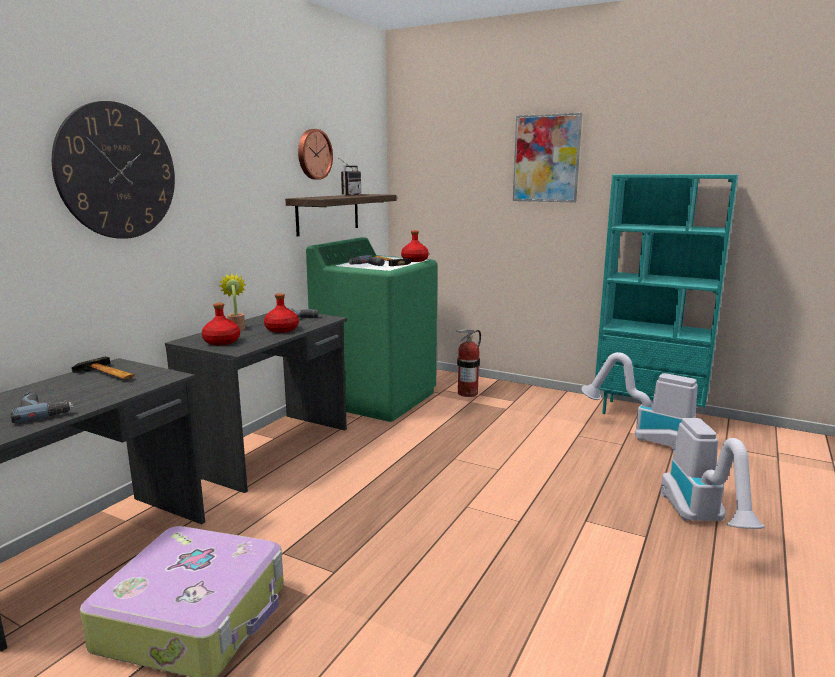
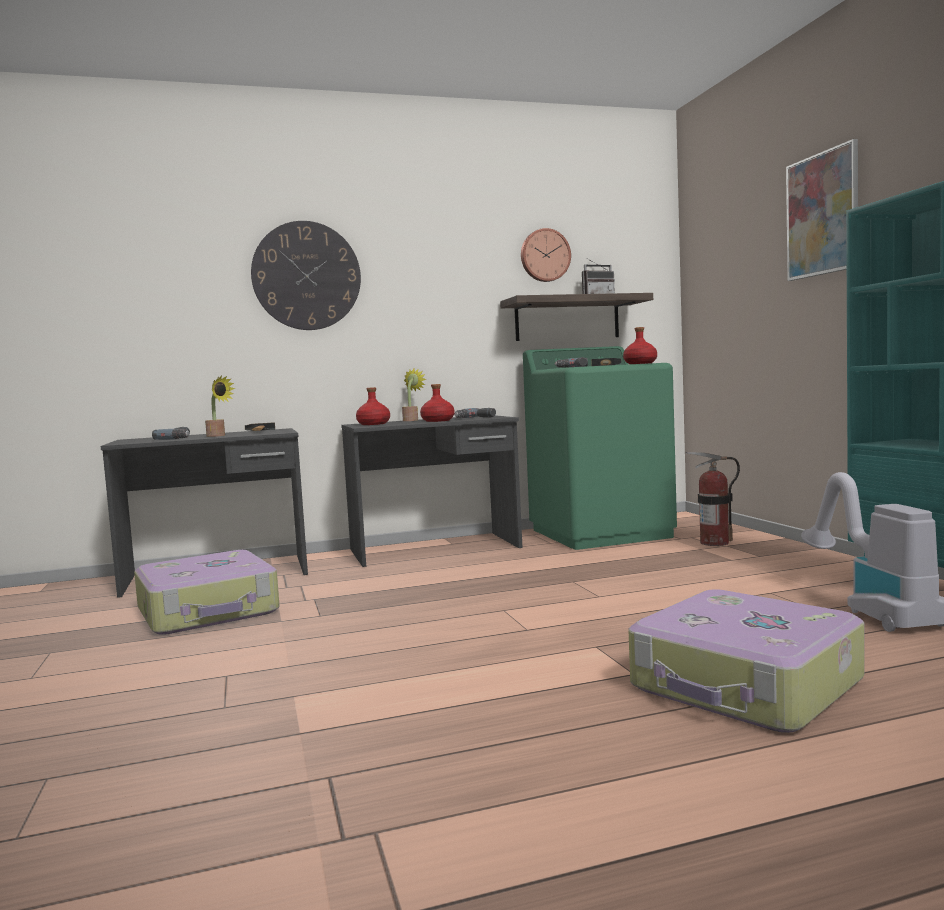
camera: 45 degrees right, 10 degrees down
vacuum cleaner [661,418,765,529] -> suitcase [629,589,865,733]
none -> potted plant [205,375,236,437]

